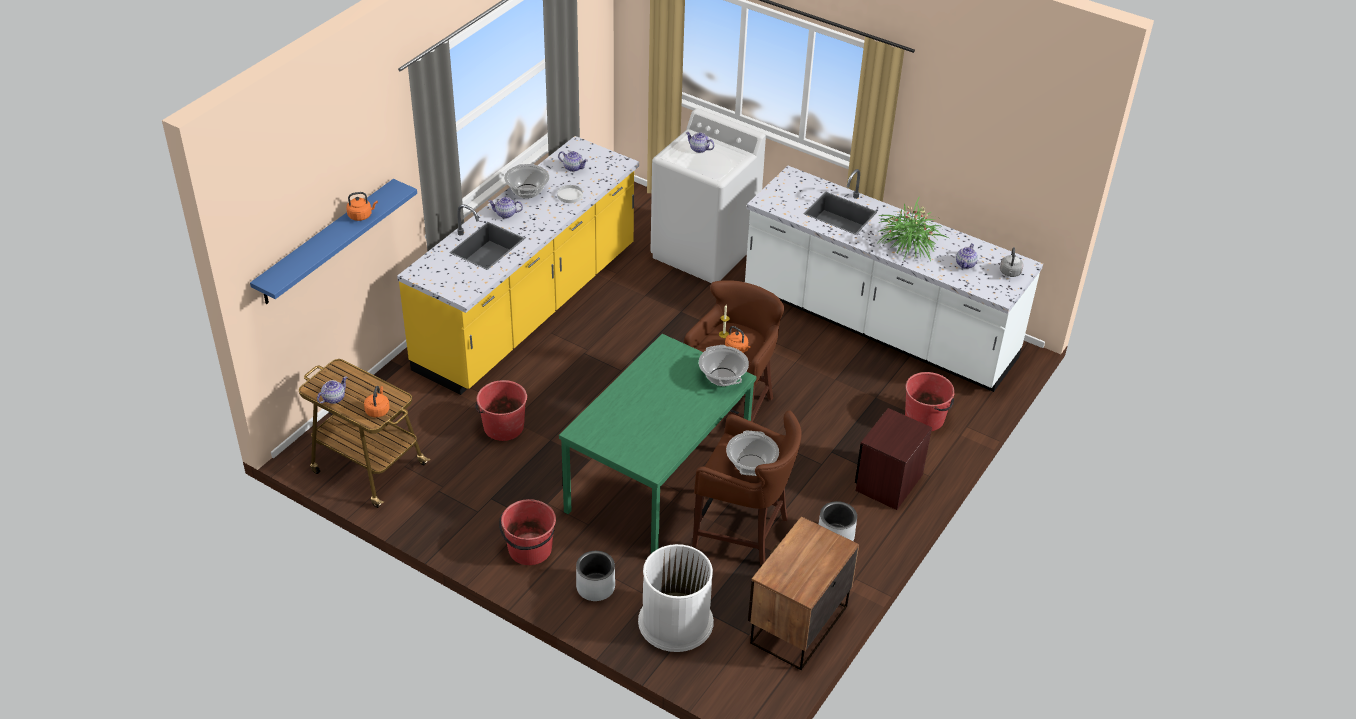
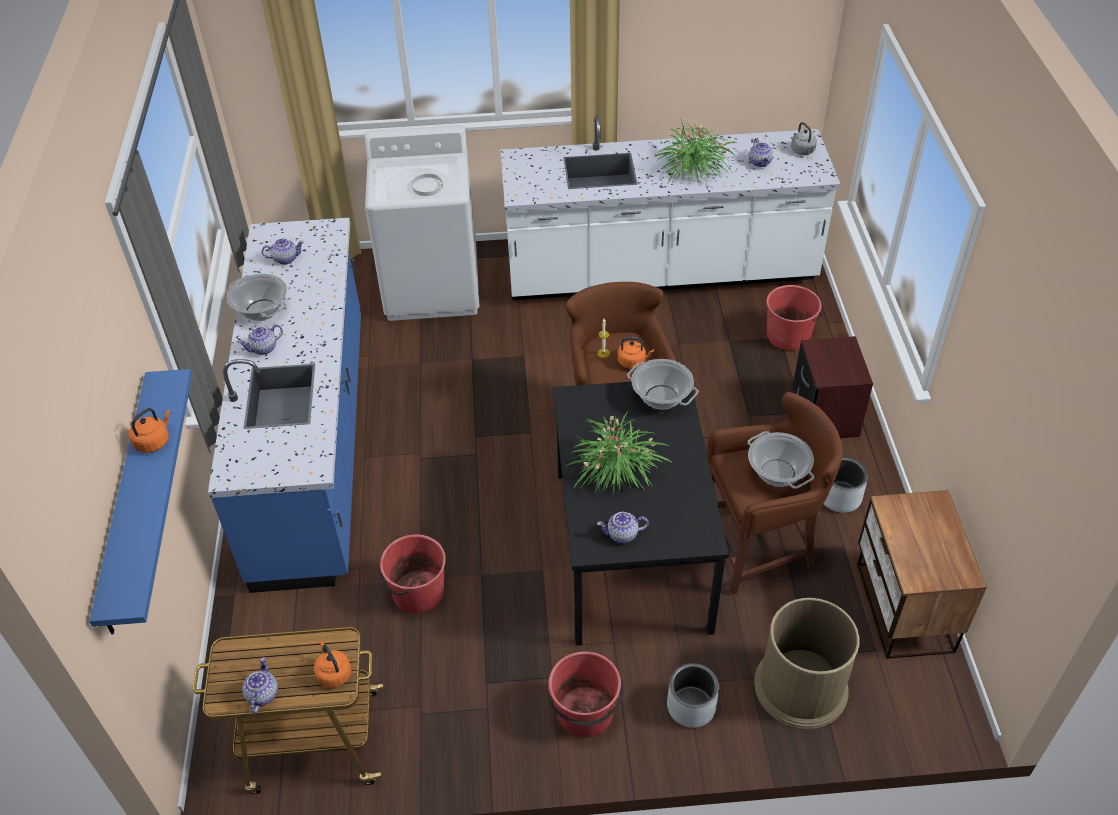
camera: 35 degrees left, 5 degrees up
yellow counter [397,136,639,395] -> blue counter [208,218,361,593]
white plate [557,185,583,203] -> white plate moved to [412,174,443,196]
green dining table [559,334,757,553] -> black dining table [553,382,729,645]
white trash can [638,544,714,652] -> brown trash can [754,598,860,729]
teapot [686,132,714,153] -> teapot moved to [597,512,649,543]
none -> potted plant [566,411,671,496]

